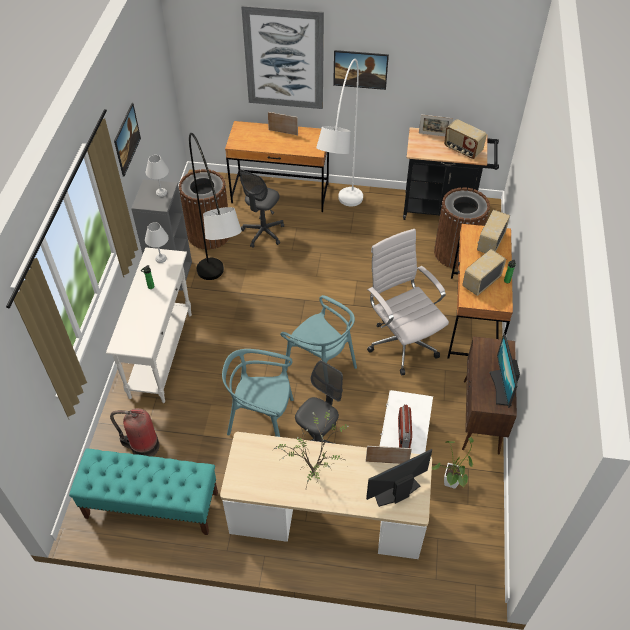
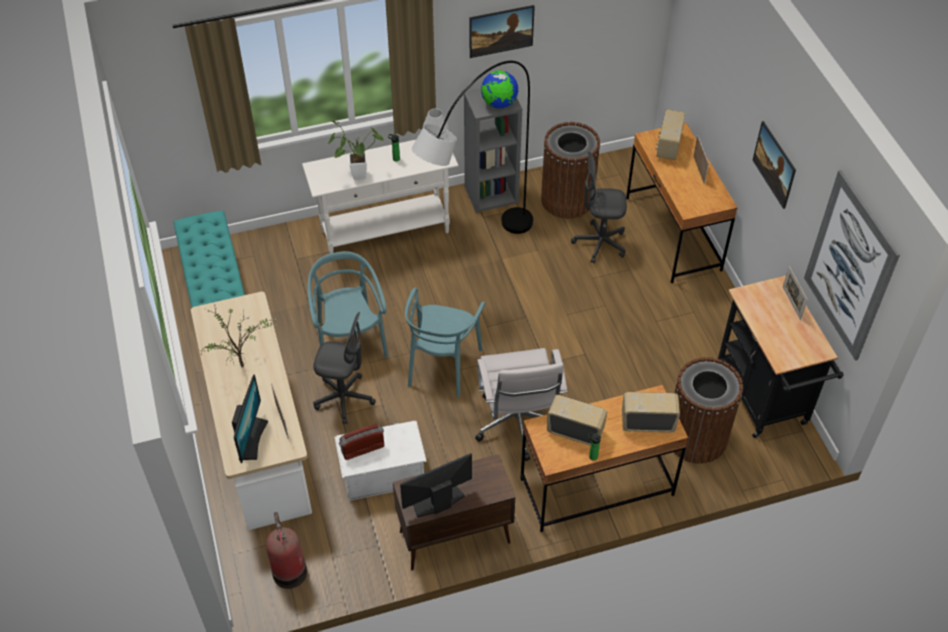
camera: 65 degrees right, 0 degrees up
fire extinguisher [110,408,159,457] -> fire extinguisher moved to [266,512,307,589]
white table lamp [146,155,169,197] -> globe [481,71,518,108]
picture [241,5,324,109] -> picture moved to [804,170,900,361]
white floor lamp [316,59,363,206] -> none
monitor [366,449,432,507] -> monitor turned 60 degrees clockwise [232,374,268,463]
white office chair [367,229,449,375] -> white office chair turned 135 degrees clockwise [475,348,567,461]
potted plant [432,437,474,489] -> potted plant moved to [328,120,384,180]
radio [444,119,487,159] -> radio moved to [655,109,685,160]

